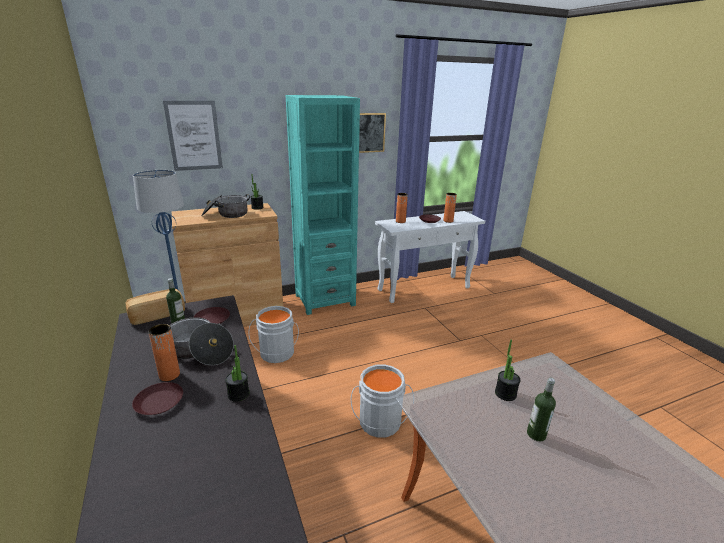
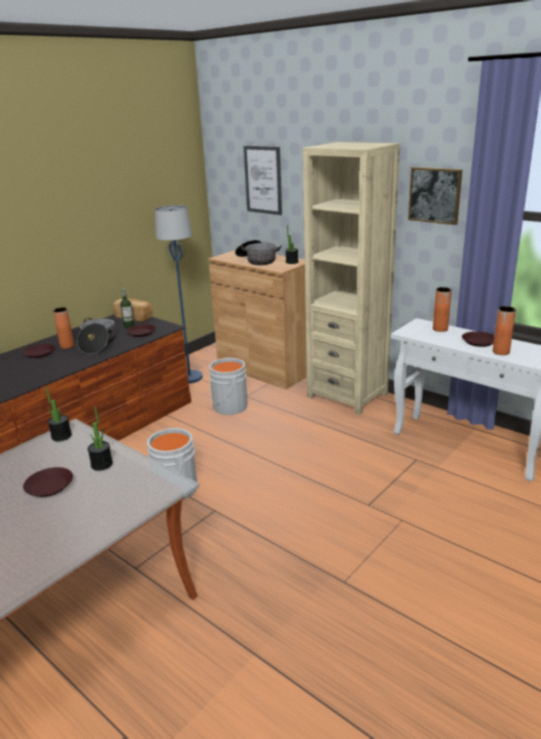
camera: 65 degrees right, 0 degrees up
potted plant [225,345,249,402] -> potted plant moved to [46,387,72,441]
turquoise bookcase [286,95,360,315] -> beige bookcase [303,142,400,415]
bottle [527,378,556,441] -> brown plate [23,467,73,497]

